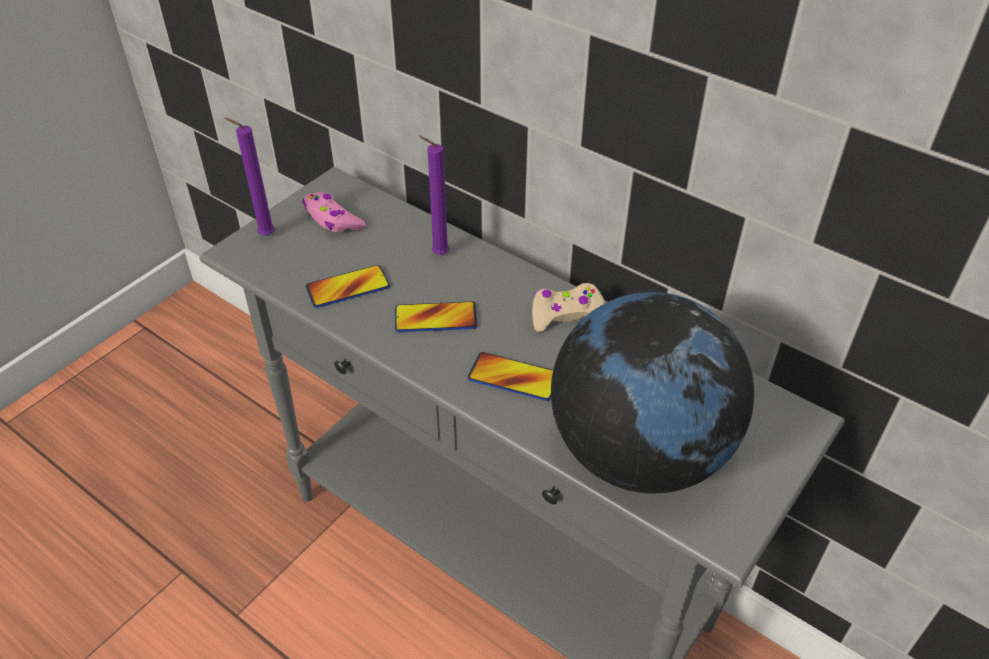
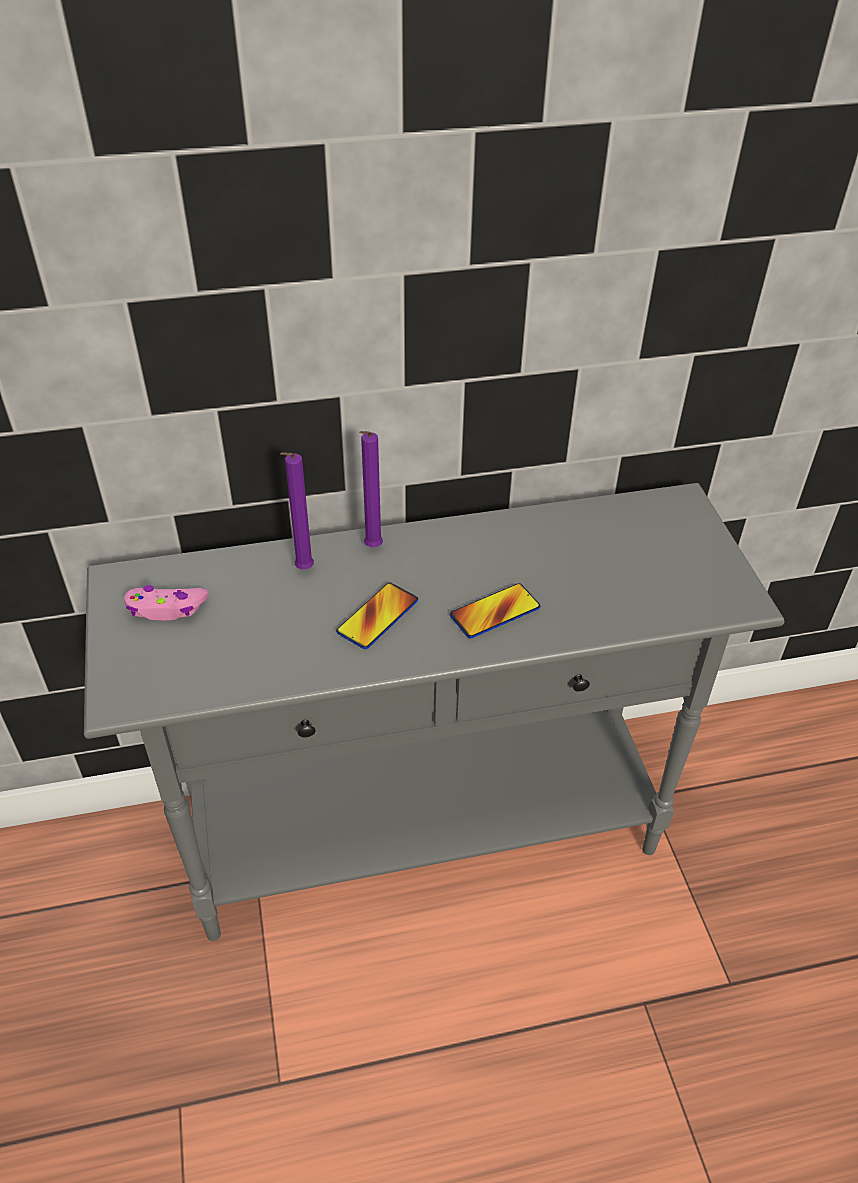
camera: 50 degrees left, 0 degrees up
purple candle [224,118,275,236] -> purple candle moved to [359,431,383,547]
phone [306,265,390,308] -> none
beige game controller [532,283,605,332] -> none
globe [551,292,754,493] -> none

